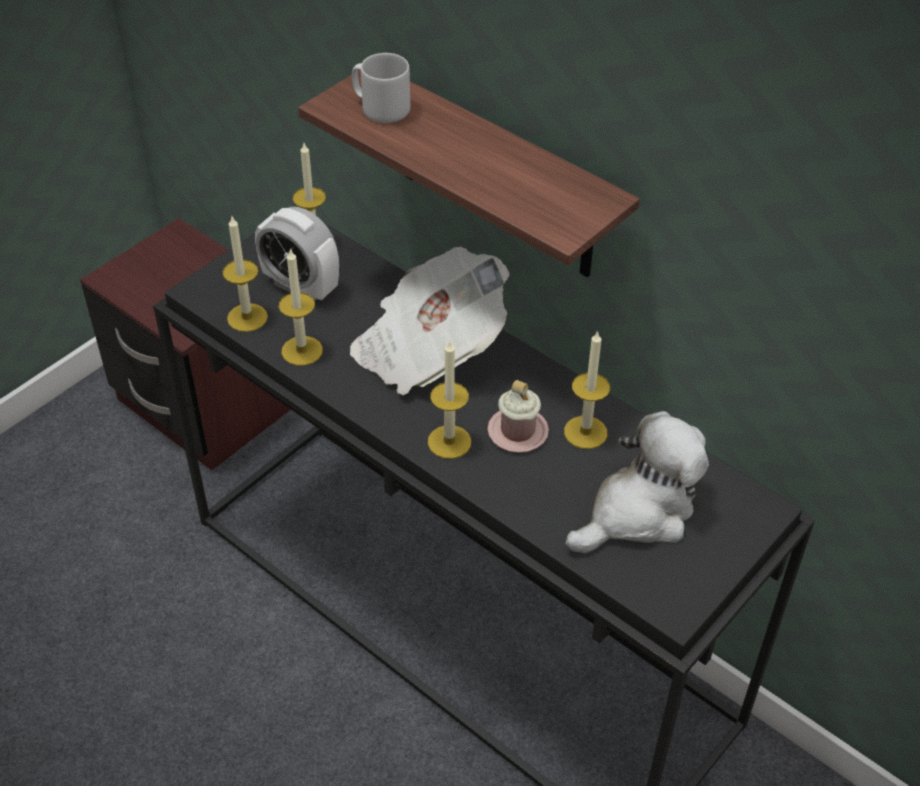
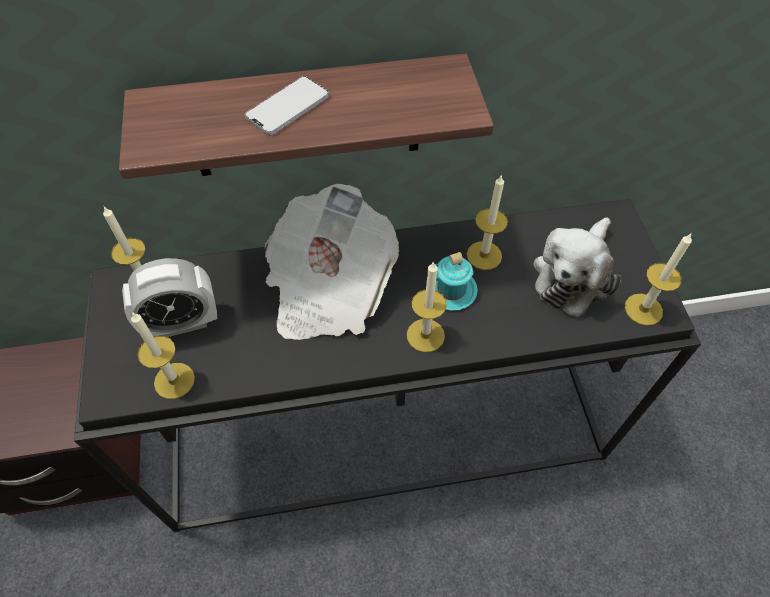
camera: 50 degrees left, 10 degrees up
candle [279,248,323,366] -> candle moved to [625,234,692,326]
grey mug [352,53,410,123] -> none
pink mug [487,380,549,452] -> turquoise mug [435,252,478,311]
plush toy [565,411,709,553] -> plush toy turned 150 degrees counterclockwise [533,218,621,317]
none -> phone [245,76,329,135]

